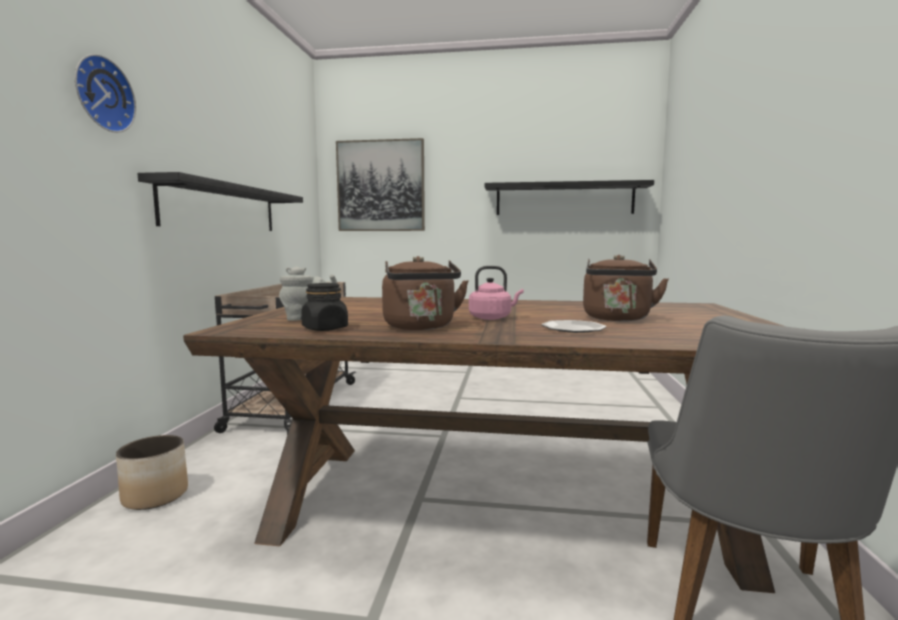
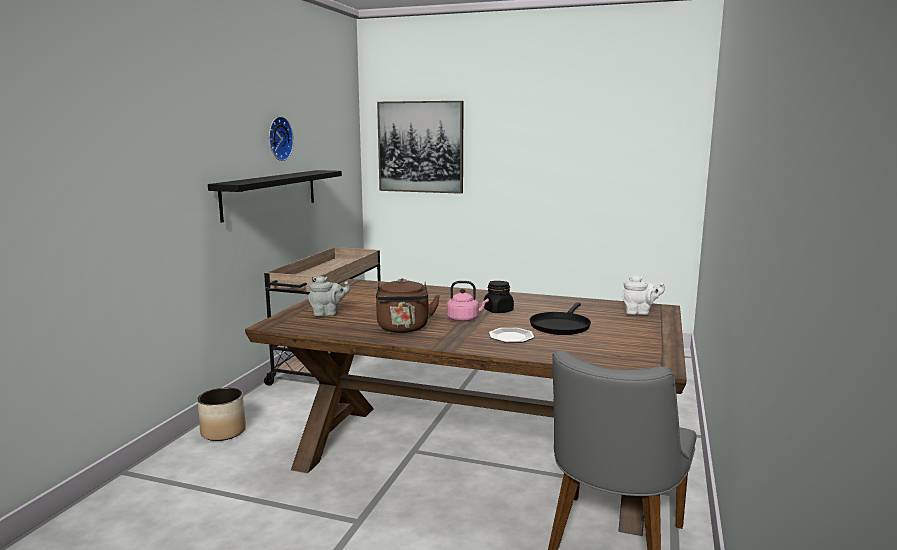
camera: 10 degrees right, 5 degrees up
wall clock [75,54,136,133] -> wall clock moved to [269,116,294,161]
black jar [301,283,348,331] -> black jar moved to [484,281,514,313]
black shelf [485,180,654,215] -> none
brown kettle [583,255,669,321] -> black frying pan [530,303,591,335]
none -> white teapot [622,275,665,315]

